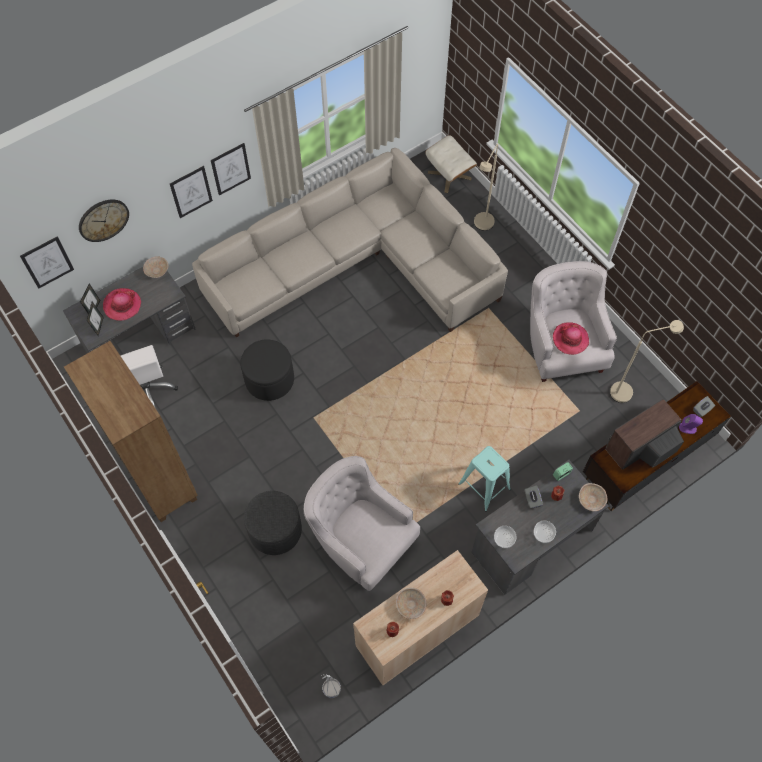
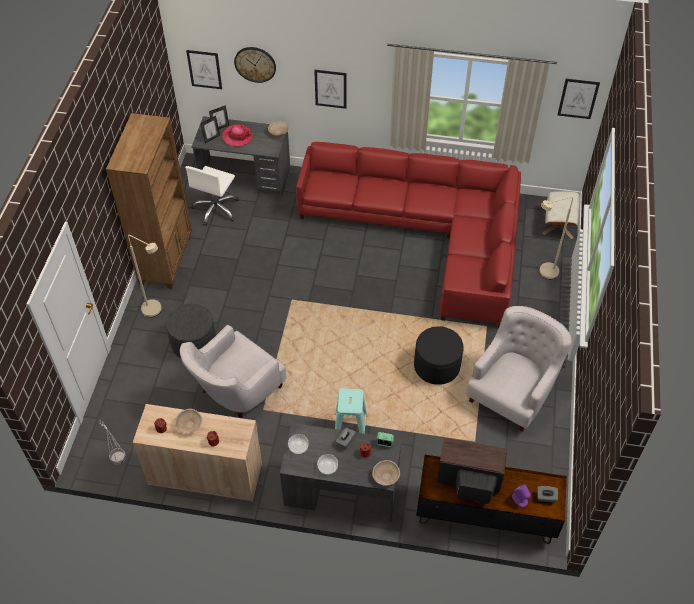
camera: 45 degrees right, 10 degrees down
beige sofa [192,148,508,338] -> red sofa [296,142,521,328]
picture [211,143,251,196] -> picture moved to [558,79,600,119]
black ottoman [240,339,294,401] -> black ottoman moved to [414,326,464,385]
white armchair [304,456,420,591] -> white armchair turned 135 degrees counterclockwise [180,325,287,418]
hat [553,322,589,355] -> none
beige floor lamp [610,320,684,403] -> beige floor lamp moved to [128,235,162,317]

